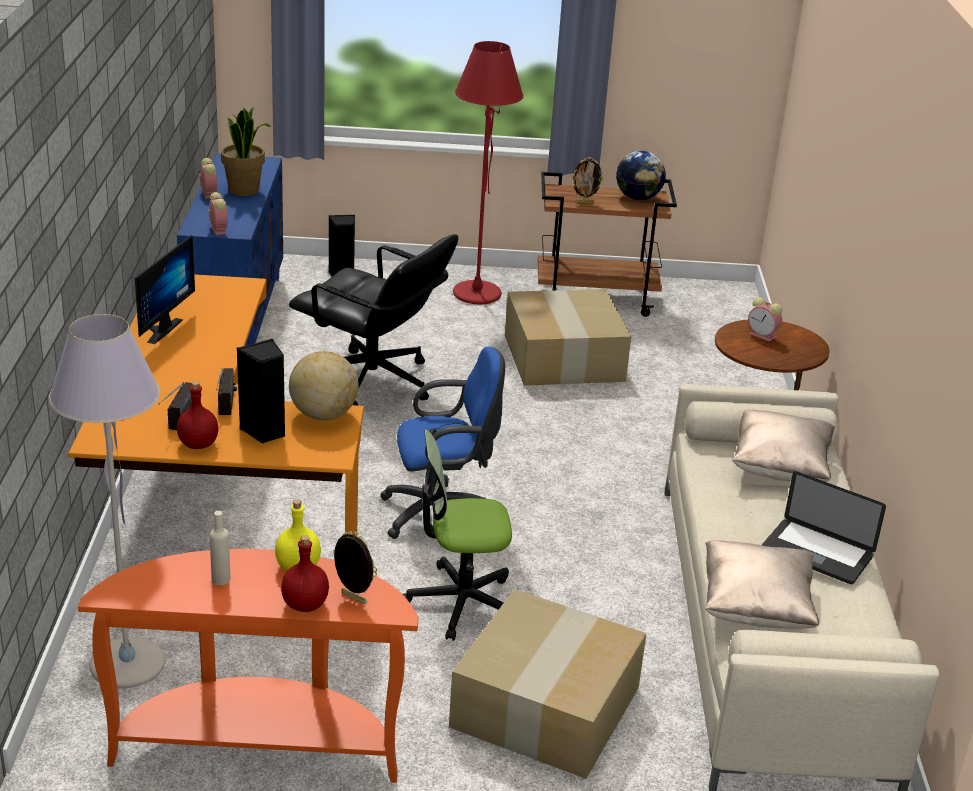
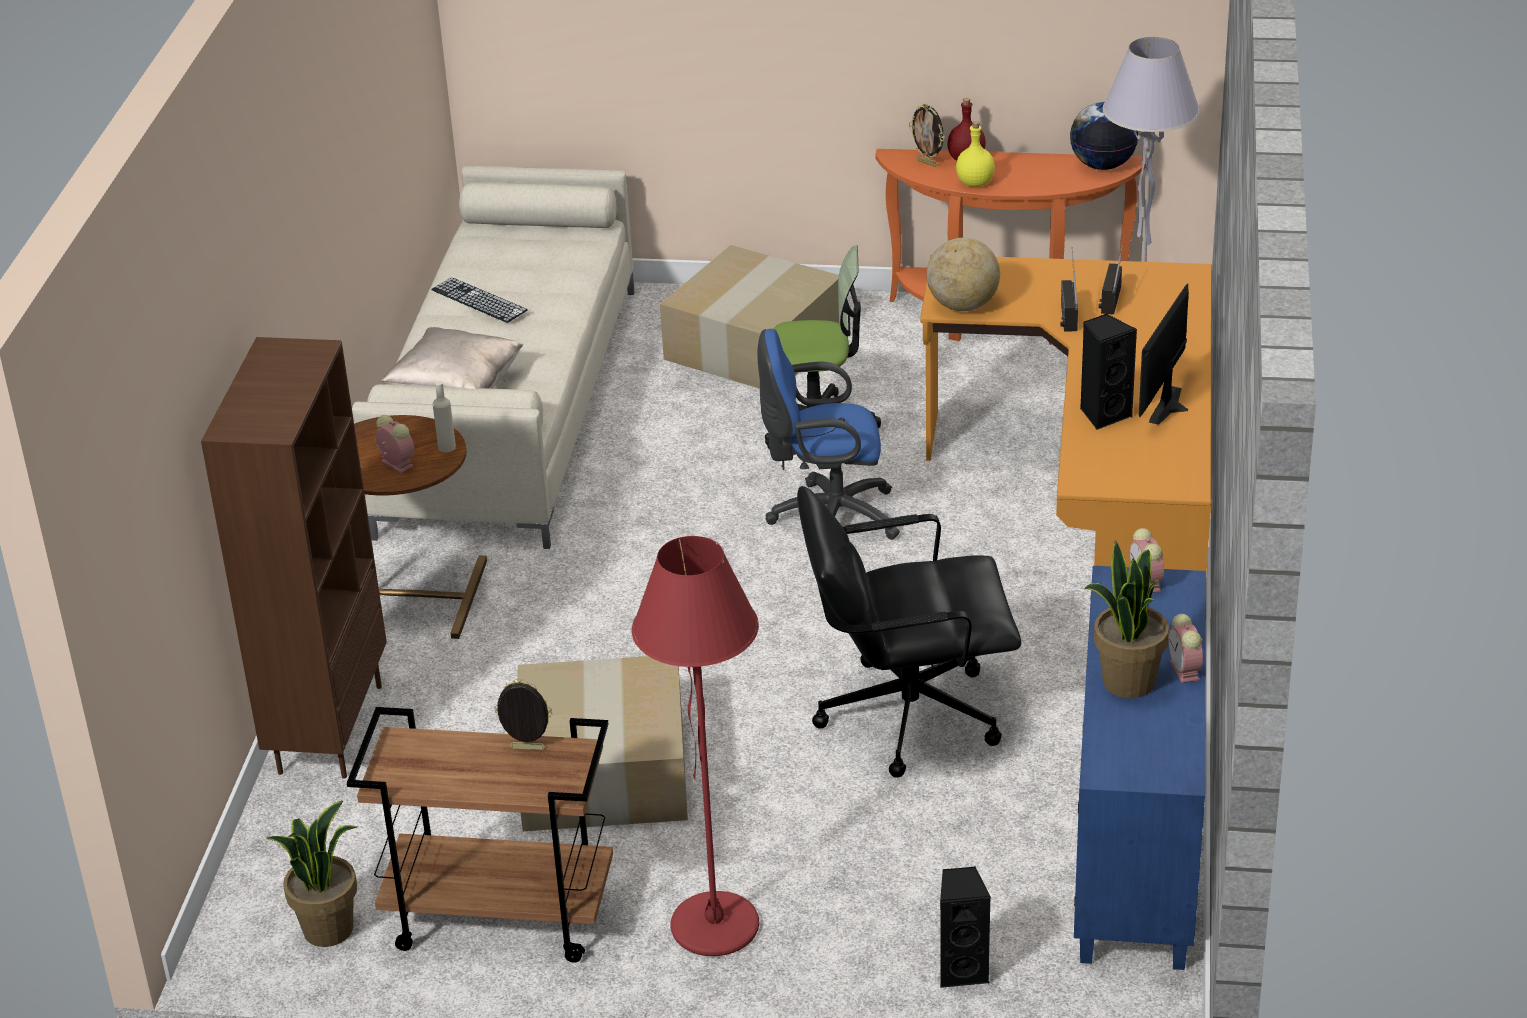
camera: 170 degrees left, 5 degrees up
red bottle [177,381,219,449] -> none
beige bottle [210,511,230,585] -> beige bottle moved to [433,381,456,452]
black speaker [237,339,285,444] -> black speaker moved to [1080,314,1137,430]
black office chair [289,234,458,406] -> black office chair turned 45 degrees counterclockwise [797,486,1021,778]
globe [616,150,666,200] -> globe moved to [1070,102,1138,170]
beige pillow [705,540,819,629] -> none
laptop [762,471,886,584] -> keyboard [431,277,528,323]
none -> brown bookcase [201,337,387,779]
none -> potted plant [266,801,357,947]

